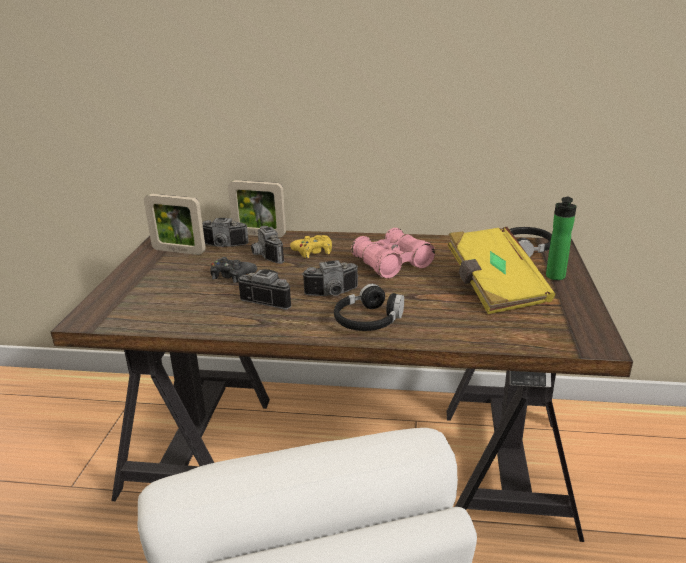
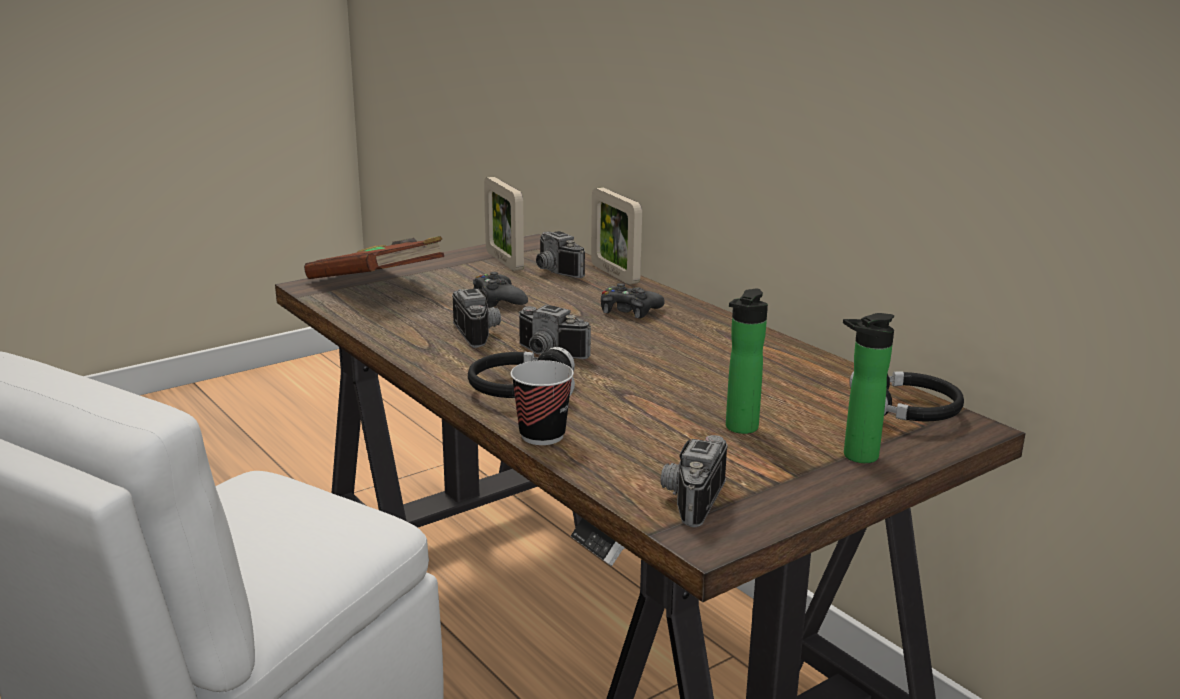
camera: 45 degrees right, 5 degrees down
camera [251,226,284,264] -> camera moved to [661,435,728,527]
yellow game controller [290,235,332,258] -> black game controller [601,283,665,319]
pink binoculars [351,228,435,279] -> none
yellow book [447,227,555,314] -> bottle [726,289,768,434]
none -> brown book [304,236,444,279]
none -> cup [510,360,574,445]

